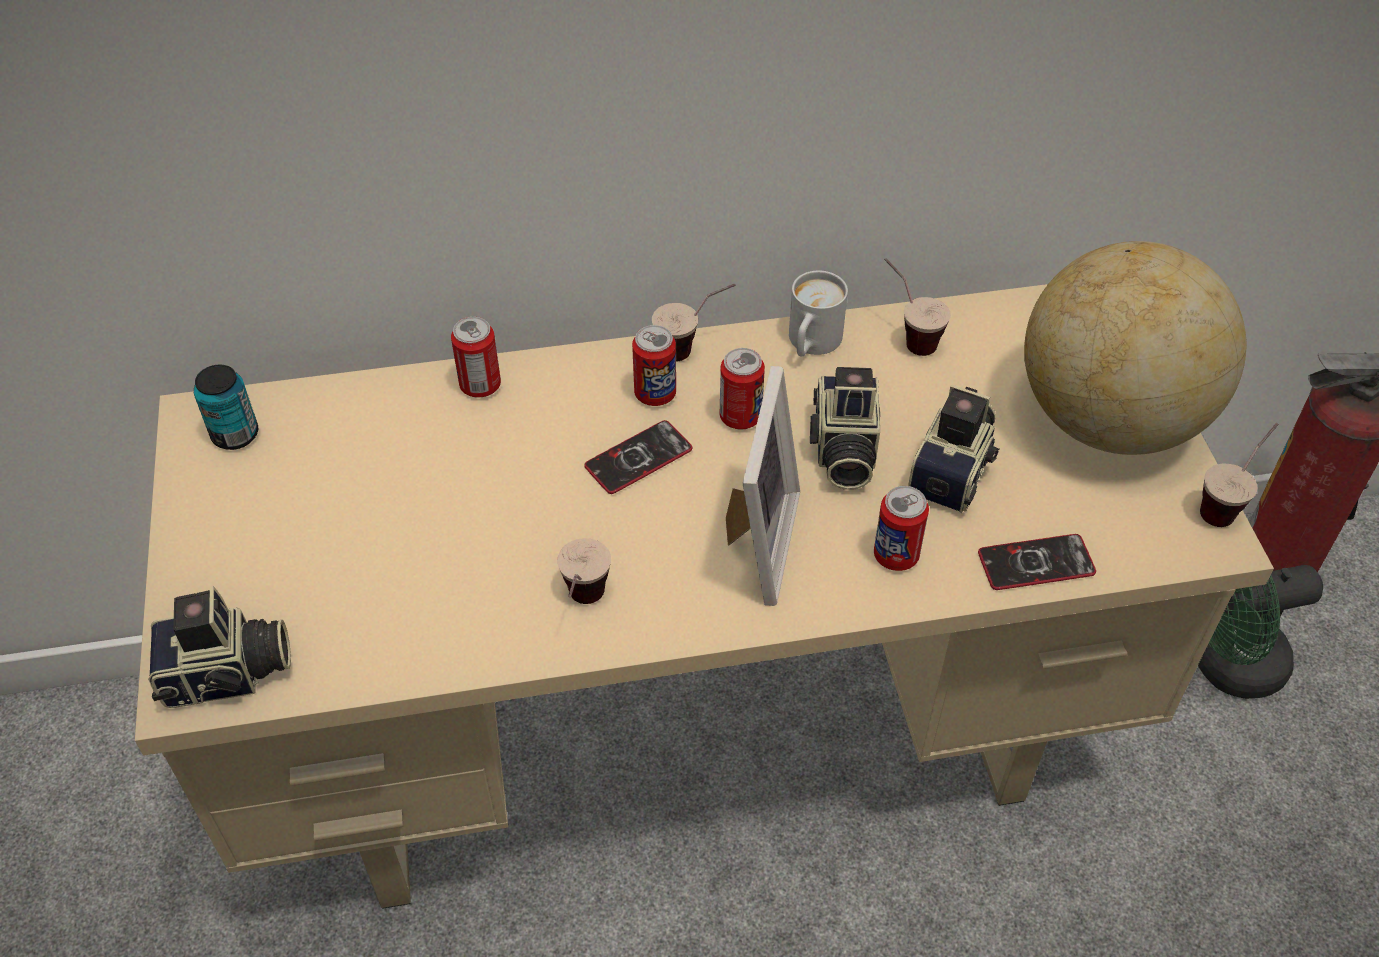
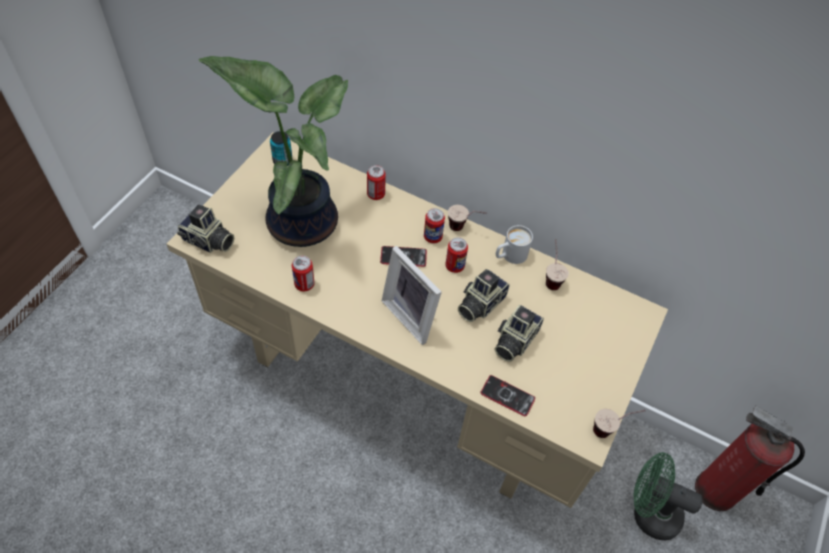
camera: 35 degrees right, 5 degrees up
cup [557,538,611,604] -> none
picture frame [726,366,800,606] -> picture frame turned 90 degrees clockwise [382,246,442,345]
can [874,486,929,571] -> can moved to [292,256,315,291]
camera [908,384,999,513] -> camera turned 150 degrees clockwise [495,305,544,362]
globe [1024,241,1247,455] -> none
none -> potted plant [199,56,348,247]

